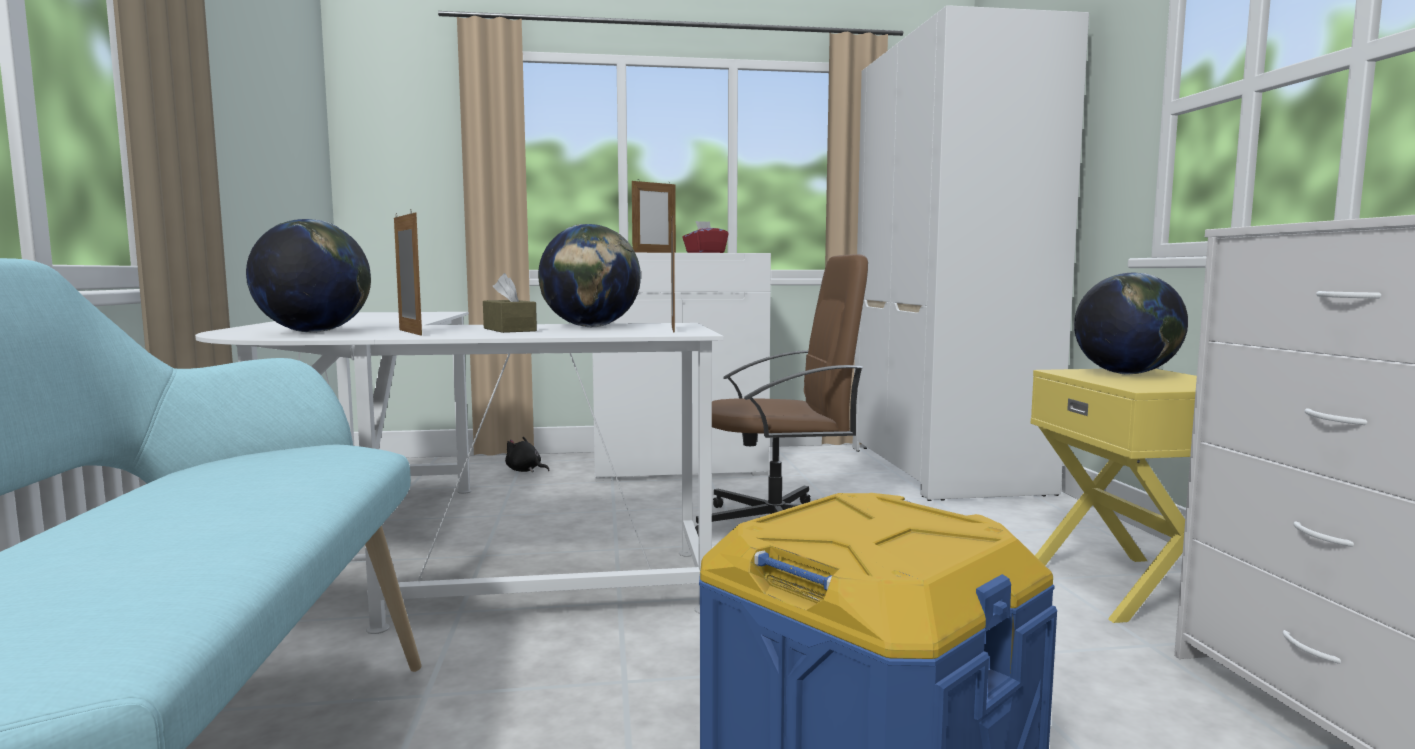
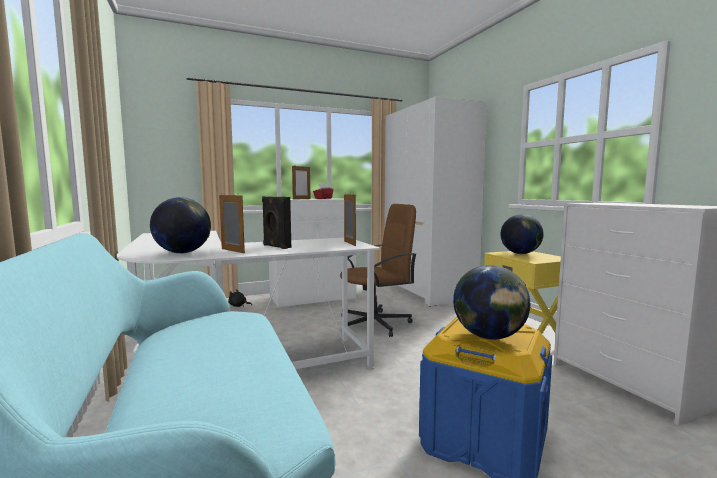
camera: 15 degrees left, 0 degrees up
brown tissue box [483,273,537,333] -> black speaker [262,196,291,249]
globe [538,224,641,327] -> globe moved to [453,265,530,340]

